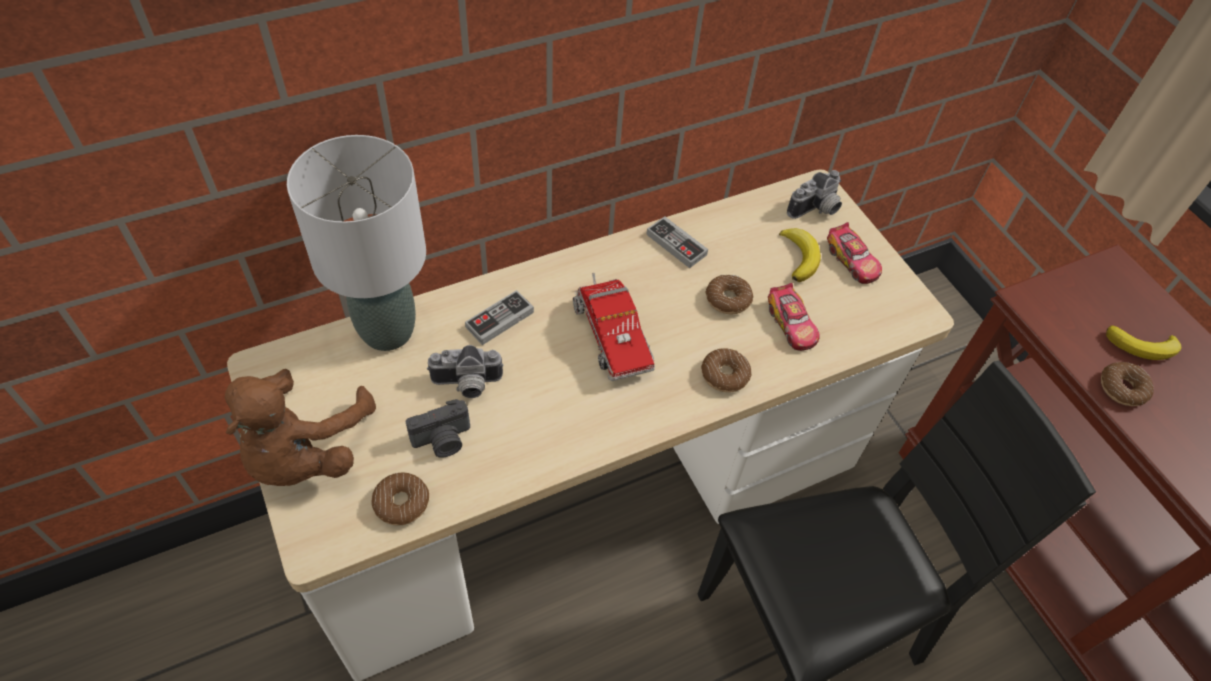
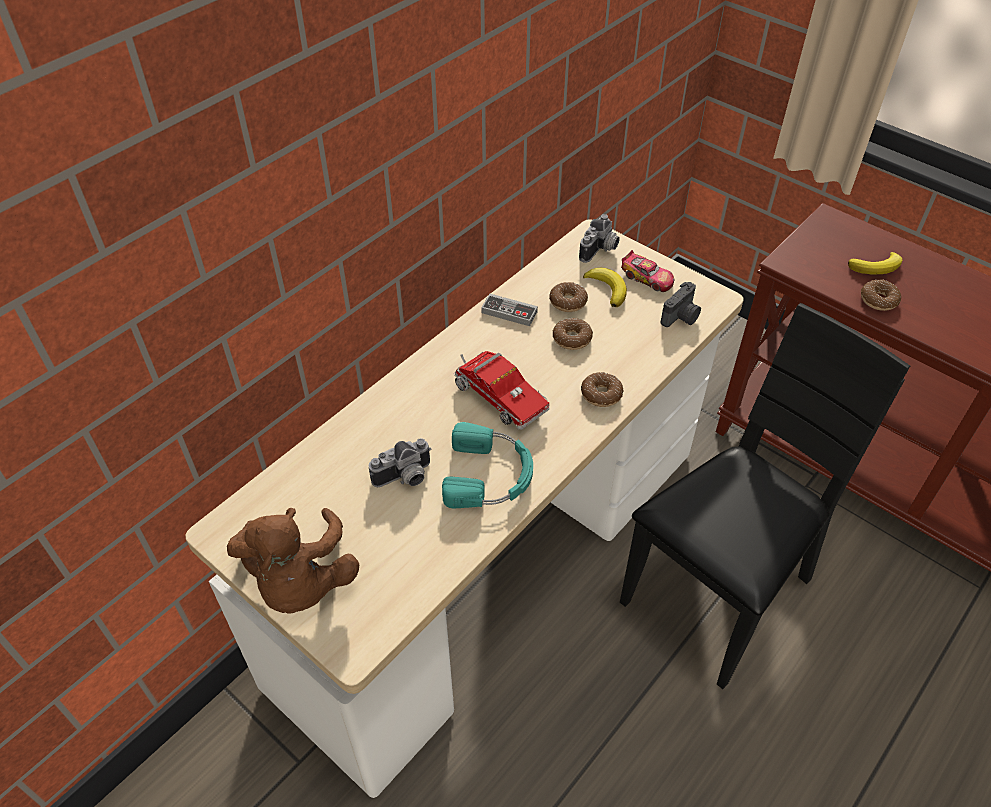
camera: 20 degrees left, 5 degrees down
grey table lamp [287,135,426,351] -> none
donut [371,473,429,525] -> donut moved to [549,282,588,312]
camera [406,399,470,458] -> camera moved to [660,282,701,327]
game controller [465,290,534,345] -> none
toy car [768,283,820,351] -> none
none -> turquoise headphones [442,422,533,508]

